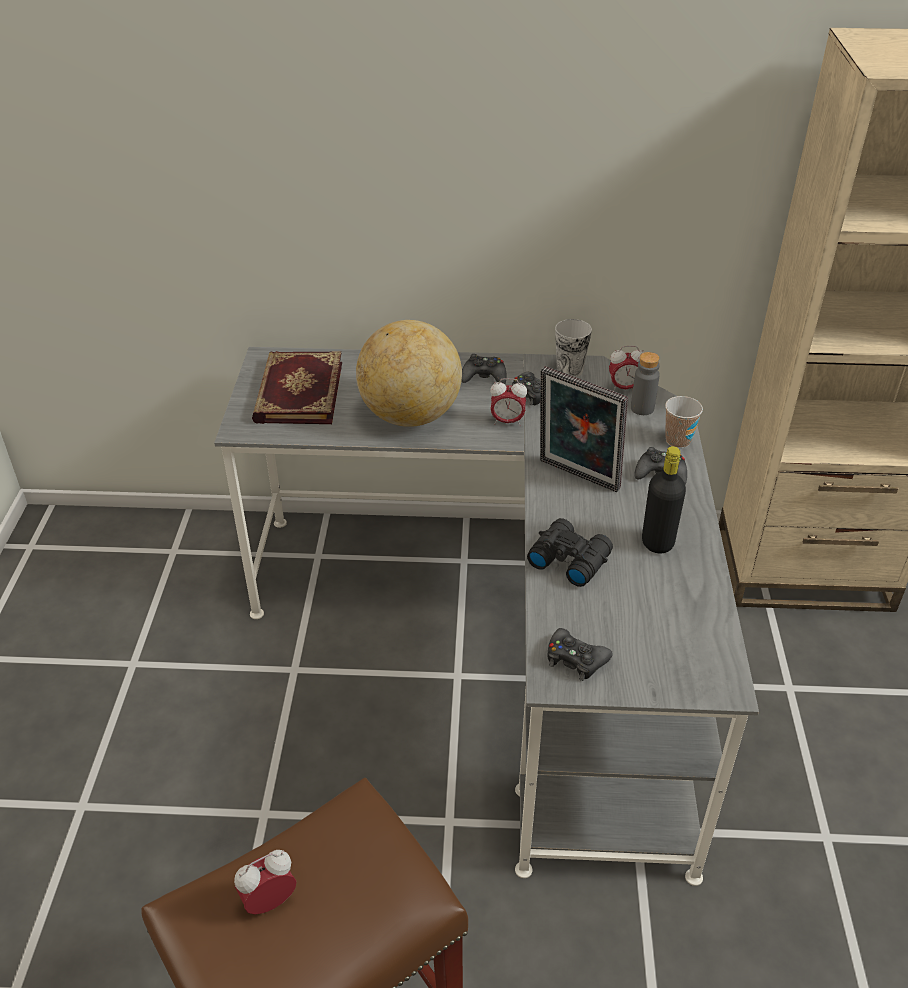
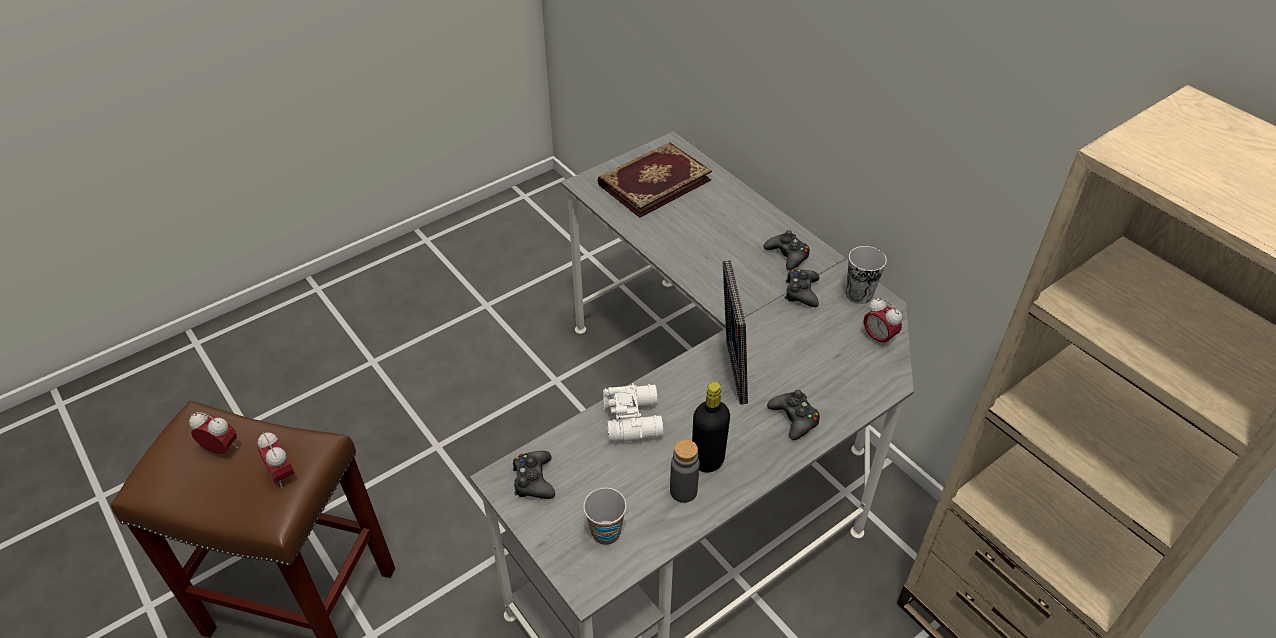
camera: 50 degrees right, 5 degrees up
globe [356,320,462,427] -> none
alarm clock [490,378,527,426] -> alarm clock moved to [258,432,294,488]
black binoculars [527,518,613,587] -> white binoculars [603,383,663,442]
grey bottle [631,352,660,415] -> grey bottle moved to [670,440,700,503]
cup [665,396,703,448] -> cup moved to [583,488,627,545]

